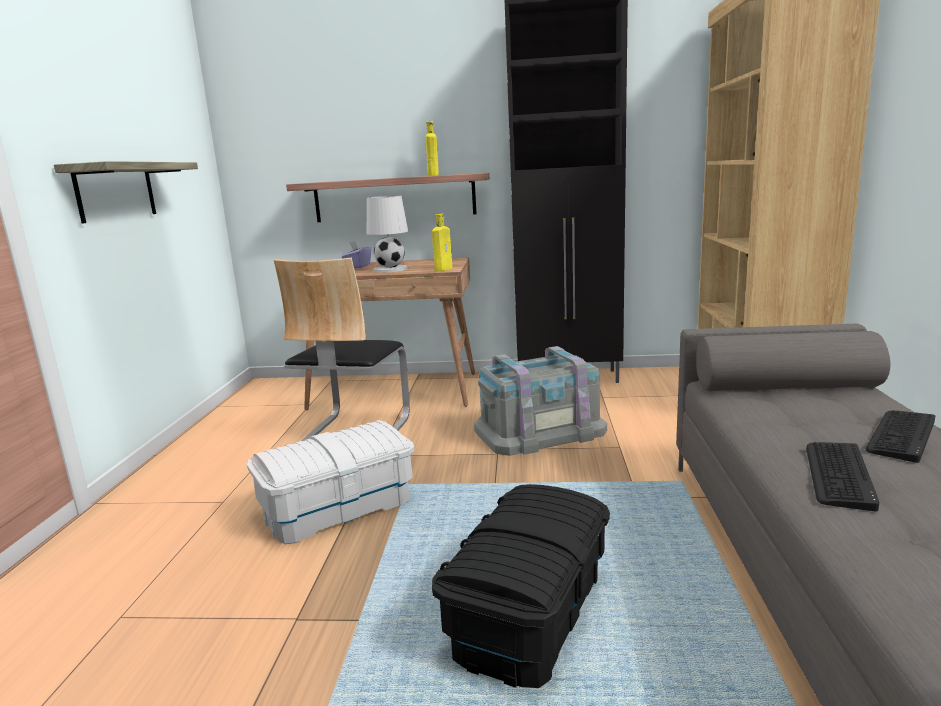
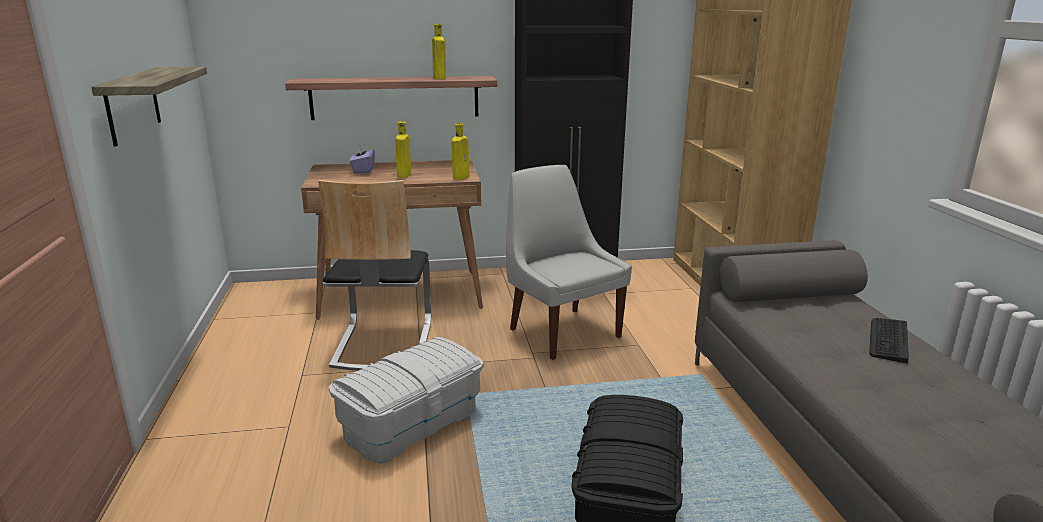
camera: 15 degrees left, 5 degrees up
white table lamp [367,196,408,273] -> yellow bottle [395,121,411,178]
grey storage box [474,346,607,456] -> white chair [506,165,632,360]
keyboard [806,442,879,512] -> none

